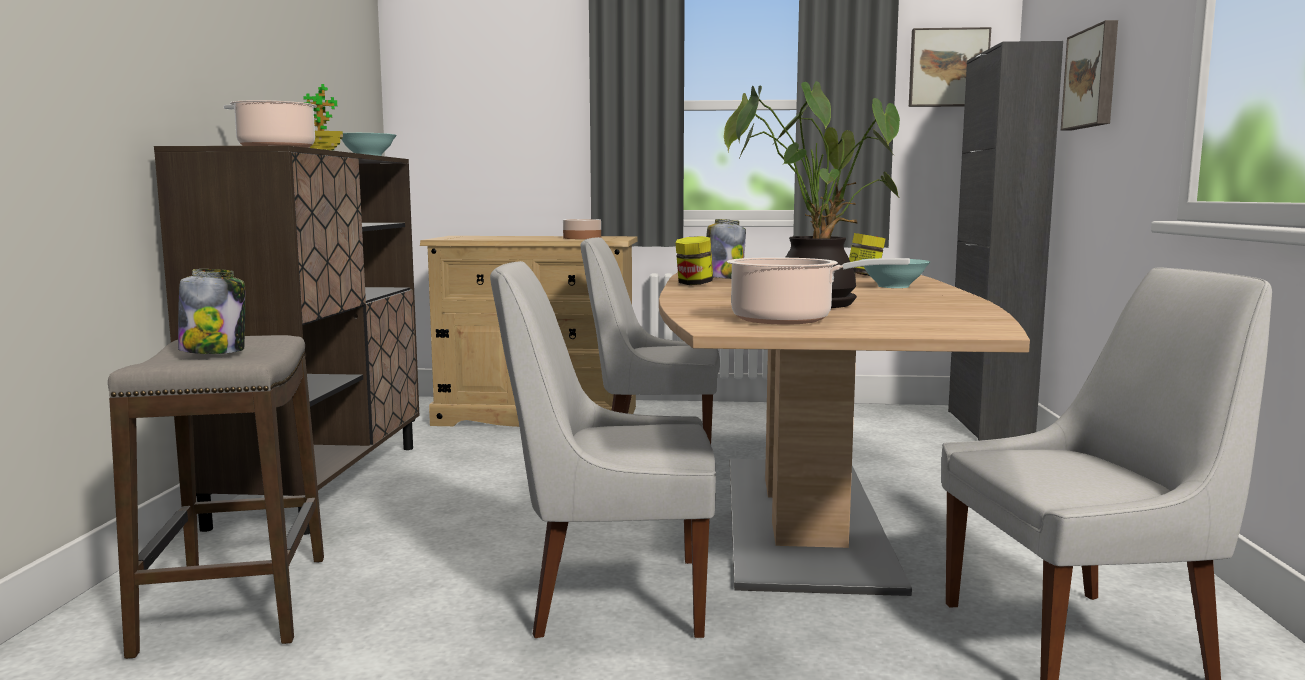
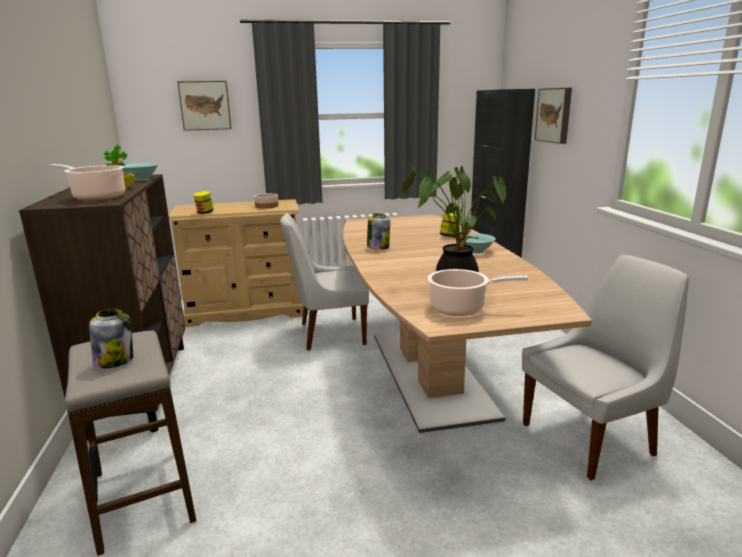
camera: 15 degrees left, 10 degrees up
white chair [490,261,716,638] -> none
jar [675,236,713,285] -> jar moved to [193,191,213,214]
picture [909,27,991,107] -> picture moved to [177,81,232,131]

